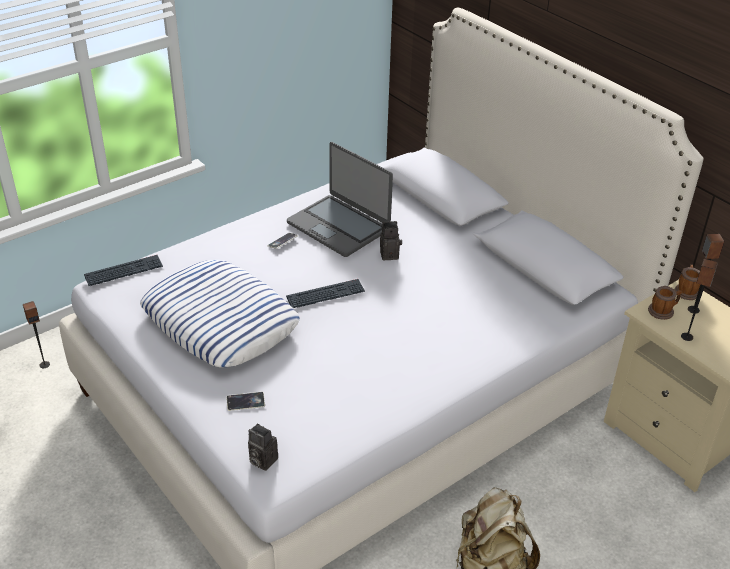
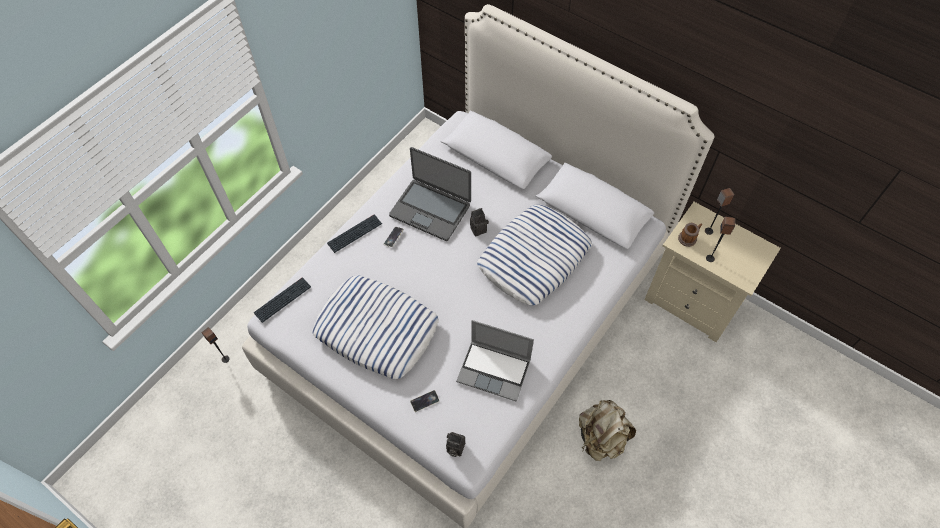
camera: 15 degrees left, 20 degrees up
keyboard [286,279,365,309] -> keyboard moved to [327,214,382,253]
mug [675,265,700,300] -> none
none -> laptop [456,320,534,402]
none -> pillow [477,204,592,305]

